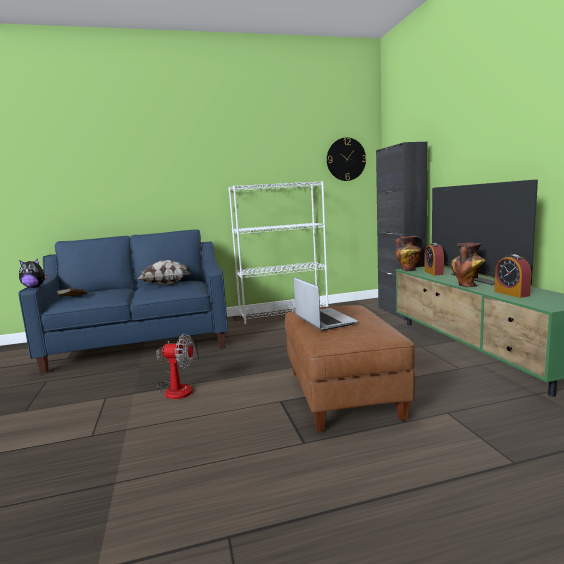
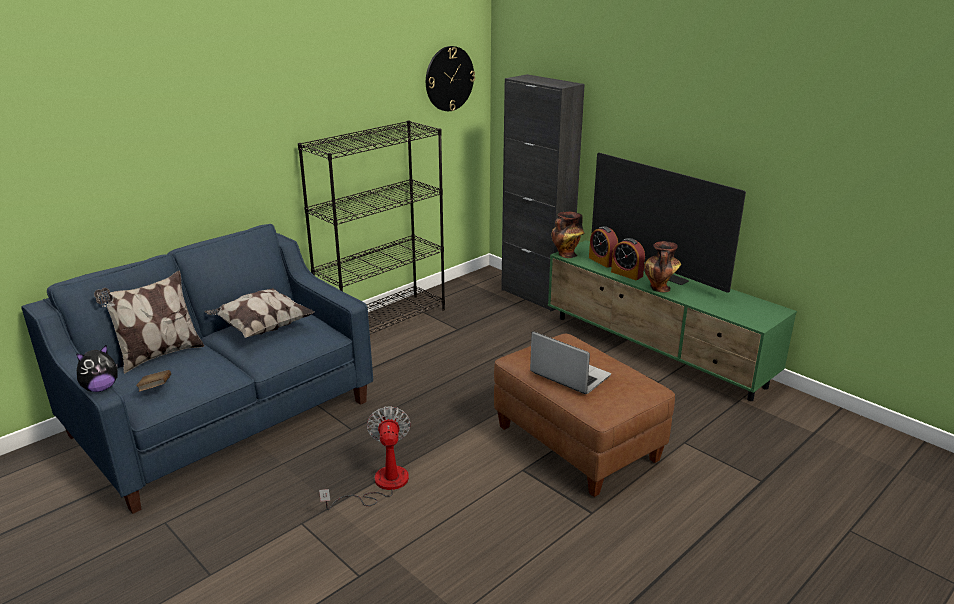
camera: 30 degrees left, 15 degrees up
fan [156,334,194,399] -> fan turned 75 degrees counterclockwise [319,406,411,510]
white bookcase [228,181,329,324] -> black bookcase [298,120,445,334]
alarm clock [494,255,531,298] -> alarm clock moved to [611,238,645,280]
none -> pillow [94,271,204,374]

